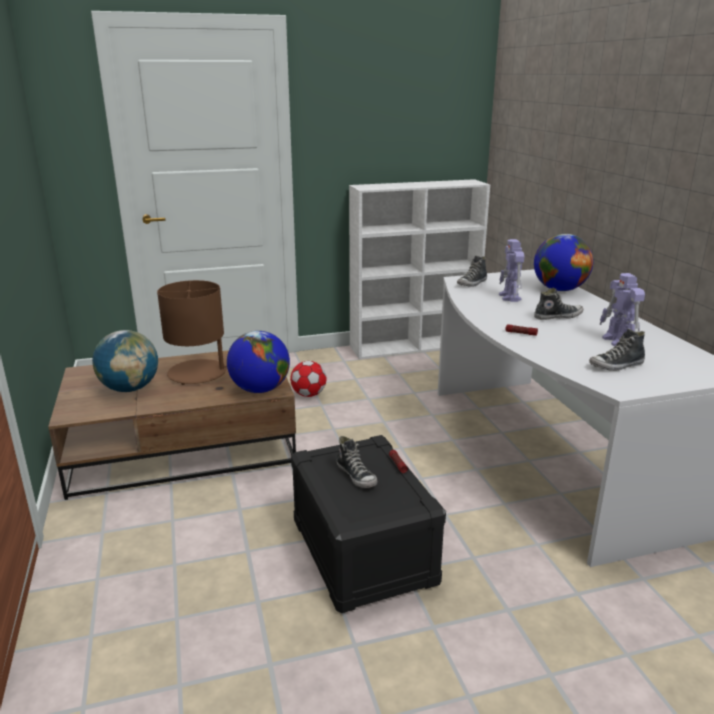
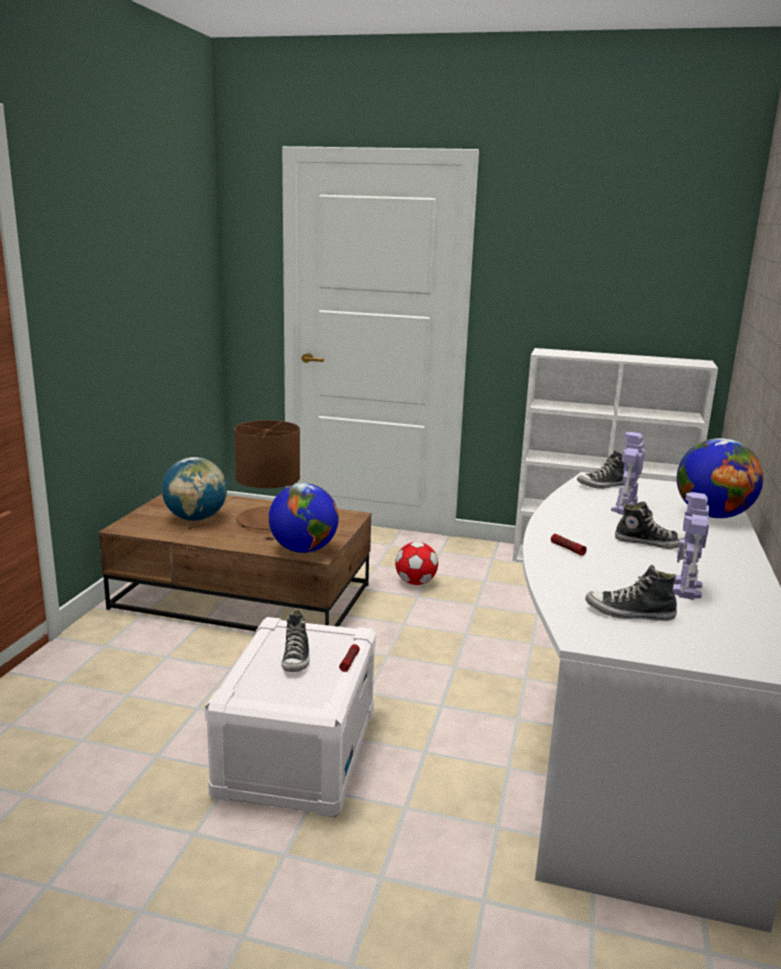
camera: 30 degrees right, 5 degrees down
black storage box [291,435,446,613] -> white storage box [205,617,376,817]

